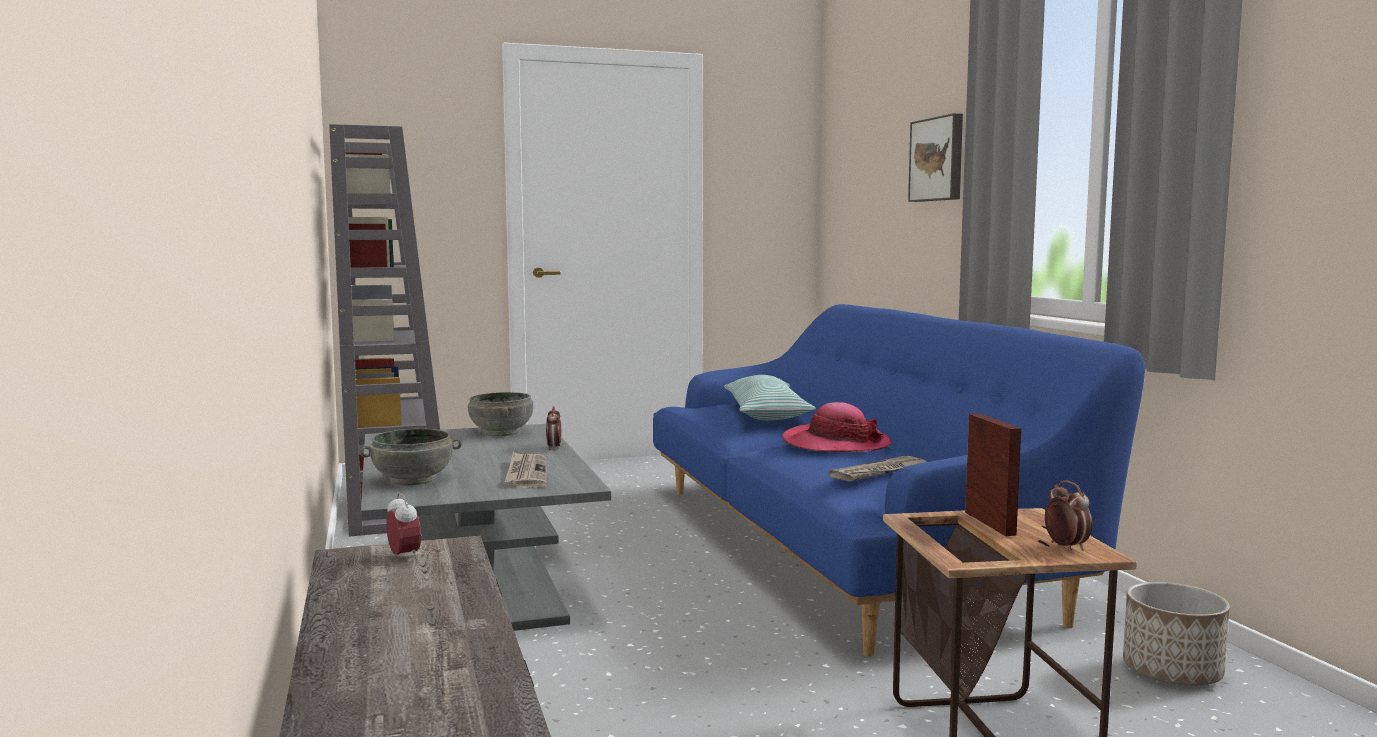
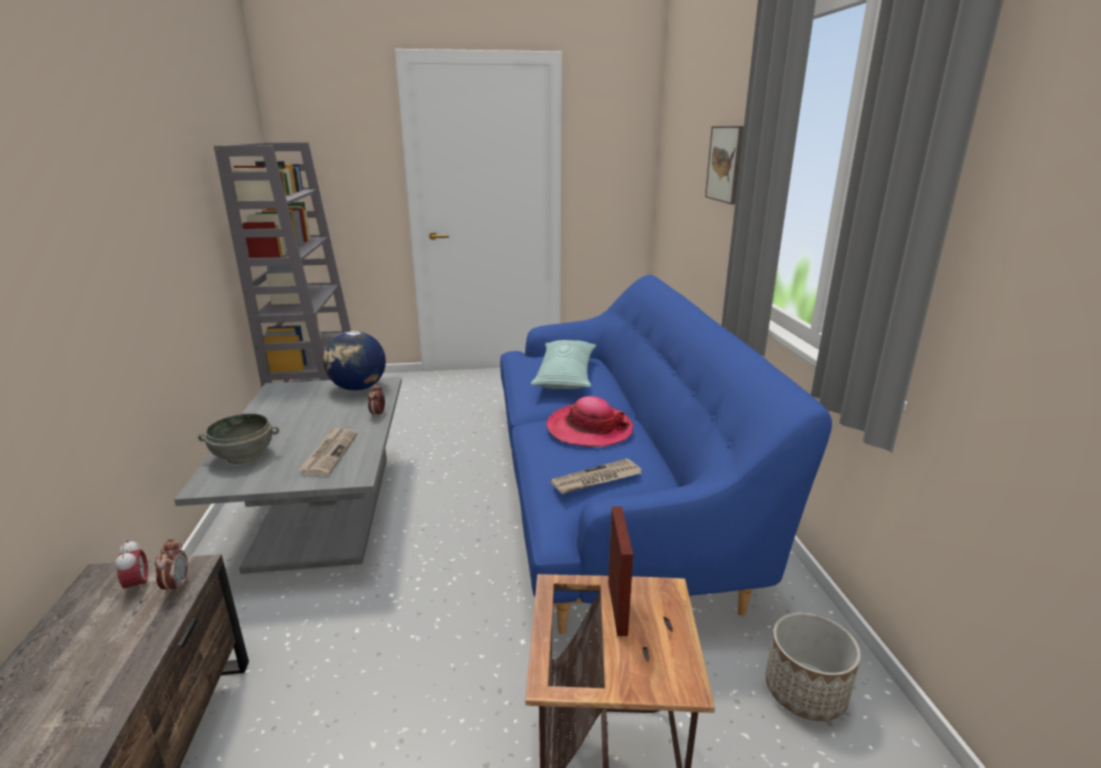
camera: 10 degrees right, 15 degrees up
grey bowl [468,392,533,436] -> globe [323,331,386,391]
alarm clock [1045,480,1092,551] -> alarm clock moved to [155,539,188,594]

